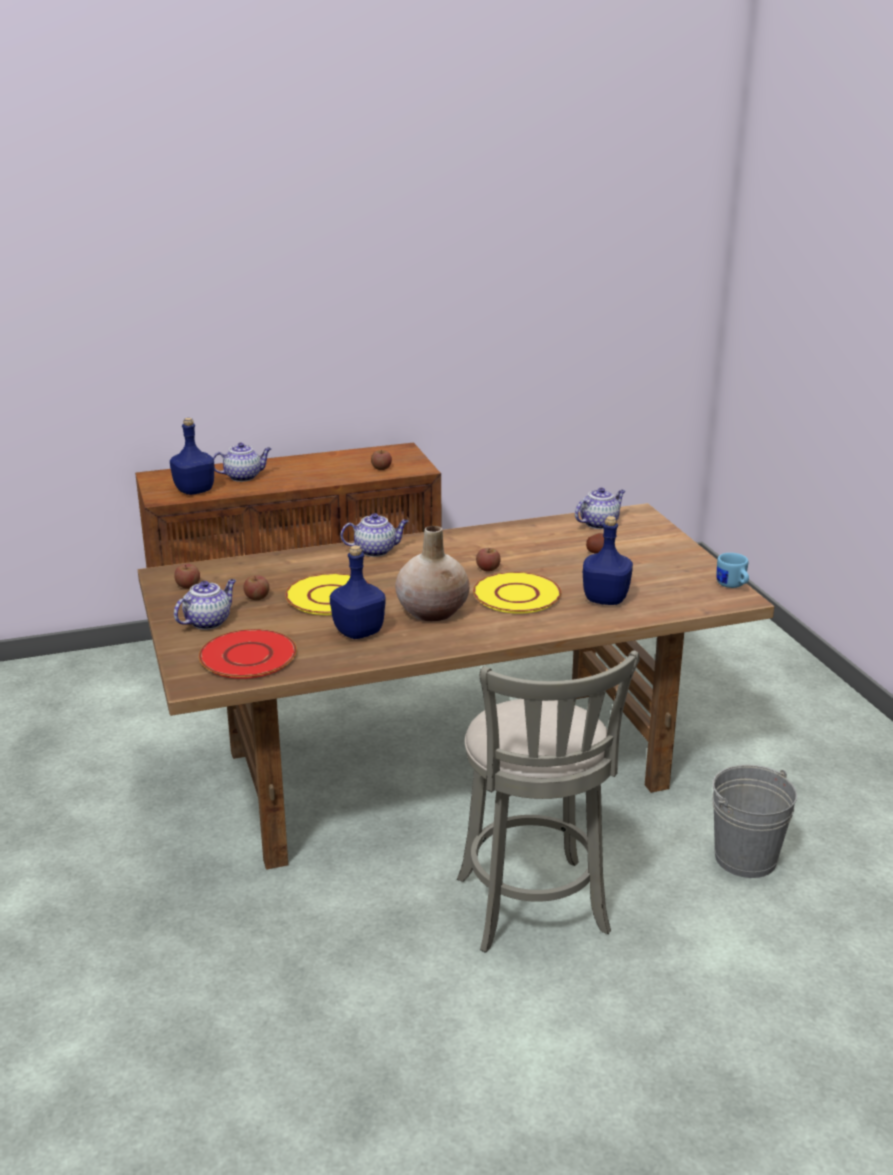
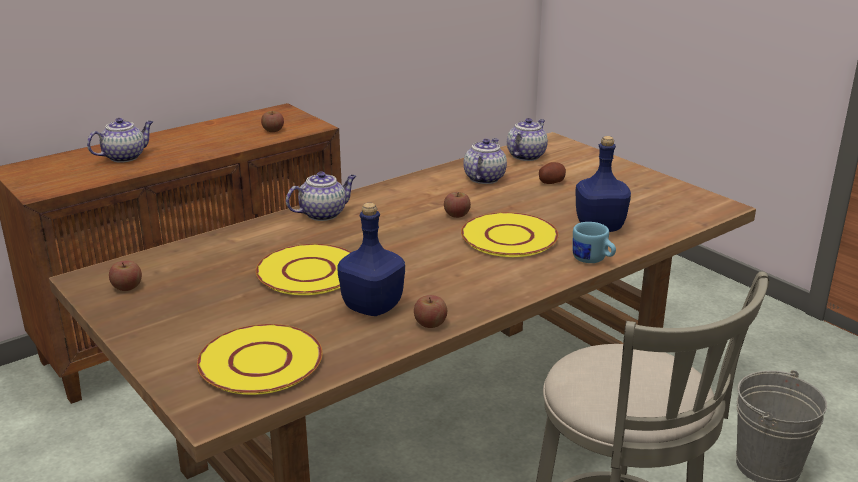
camera: 20 degrees left, 0 degrees up
blue bottle [170,418,214,495] -> none
teapot [174,579,236,630] -> teapot moved to [463,138,507,184]
red plate [199,629,297,679] -> yellow plate [197,324,323,395]
apple [243,575,269,600] -> apple moved to [414,295,447,328]
beige vase [395,526,470,621] -> none
blue mug [716,553,749,588] -> blue mug moved to [572,222,616,263]

